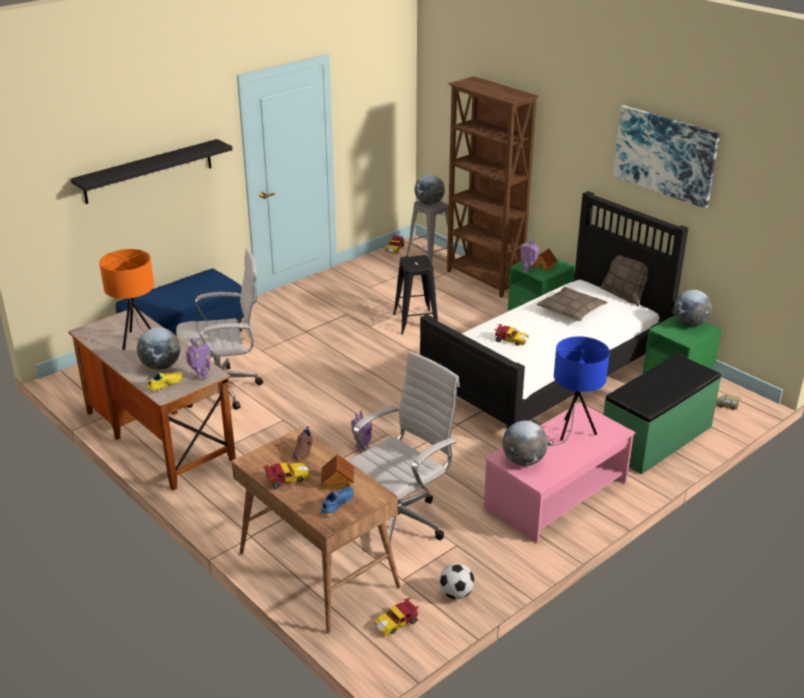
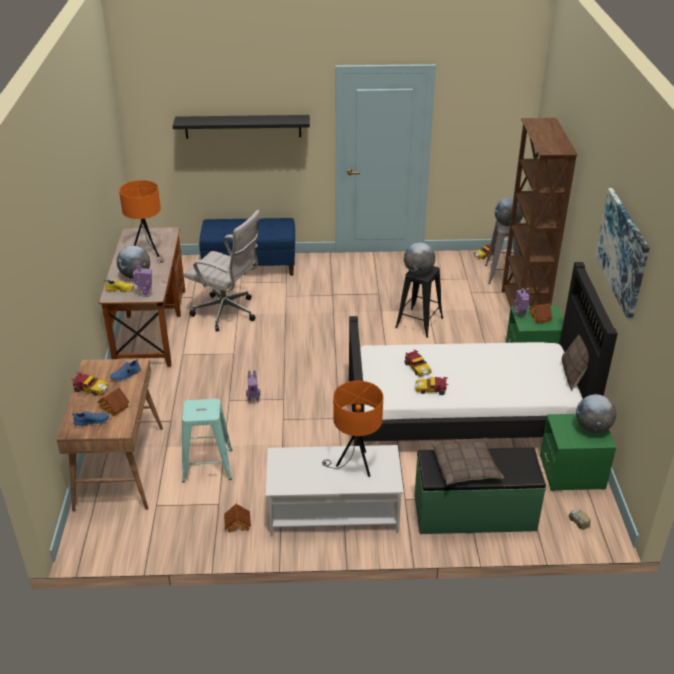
camera: 40 degrees right, 5 degrees up
brown shoe [293,426,313,460] -> blue shoe [110,359,141,382]
white office chair [348,351,459,542] -> turquoise stool [182,399,233,483]
toy car [373,598,418,636] -> toy car moved to [415,377,449,395]
football [439,563,474,599] -> none
pink coffee table [484,403,635,543] -> white coffee table [266,445,404,536]
globe [502,421,548,466] -> globe moved to [404,242,435,274]
pillow [537,287,608,321] -> pillow moved to [431,438,504,485]
blue table lamp [548,336,610,446] -> orange table lamp [322,381,383,477]
none -> toy house [224,504,251,533]

